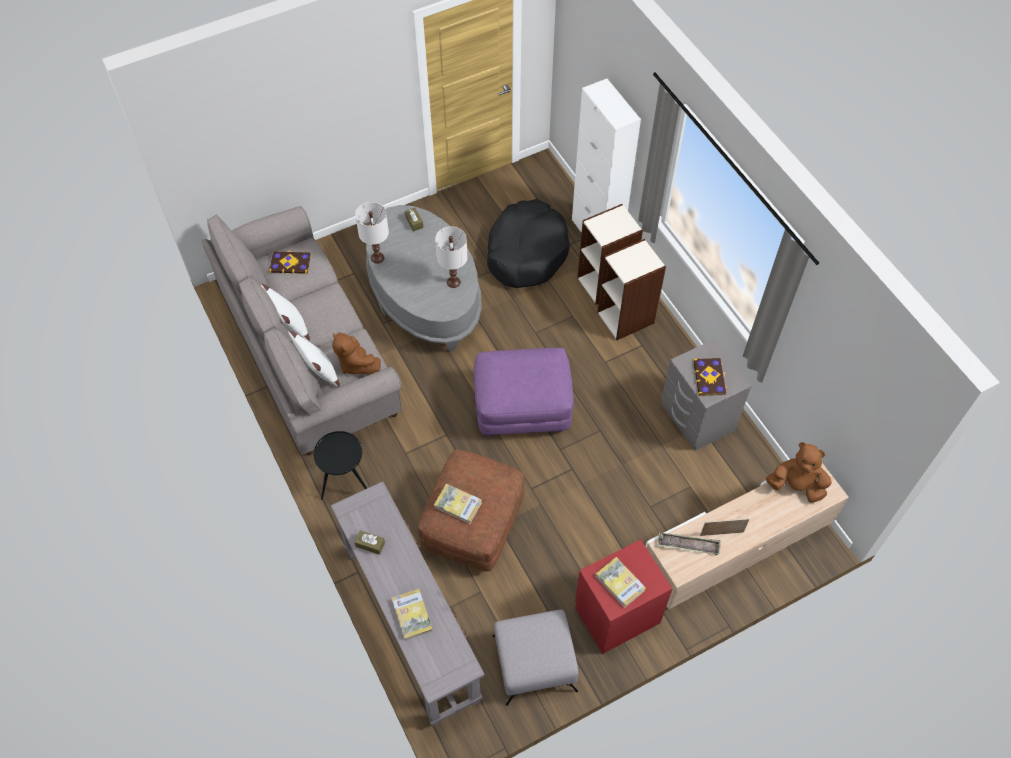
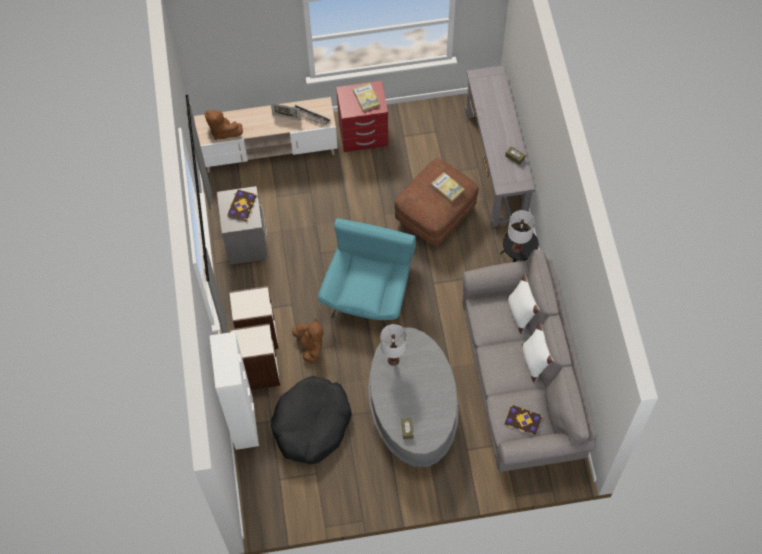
camera: 160 degrees left, 5 degrees up
brown plush toy [332,332,381,375] -> brown plush toy moved to [292,319,323,364]
white table lamp [355,202,389,264] -> white table lamp moved to [508,210,535,254]
book [391,589,433,641] -> none
purple ottoman [474,348,574,436] -> turquoise armchair [318,218,416,327]
grey ottoman [493,610,578,706] -> none

